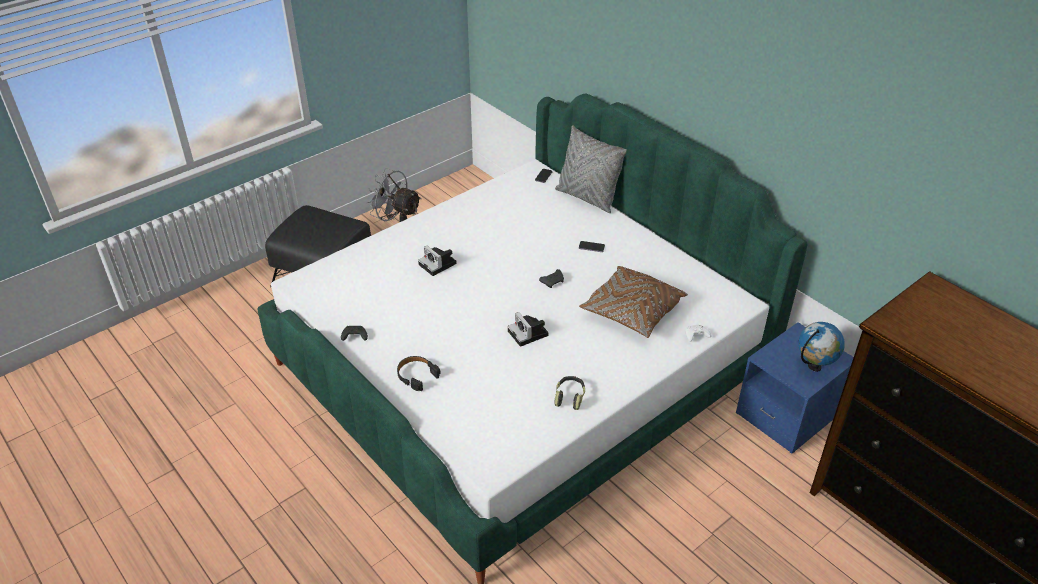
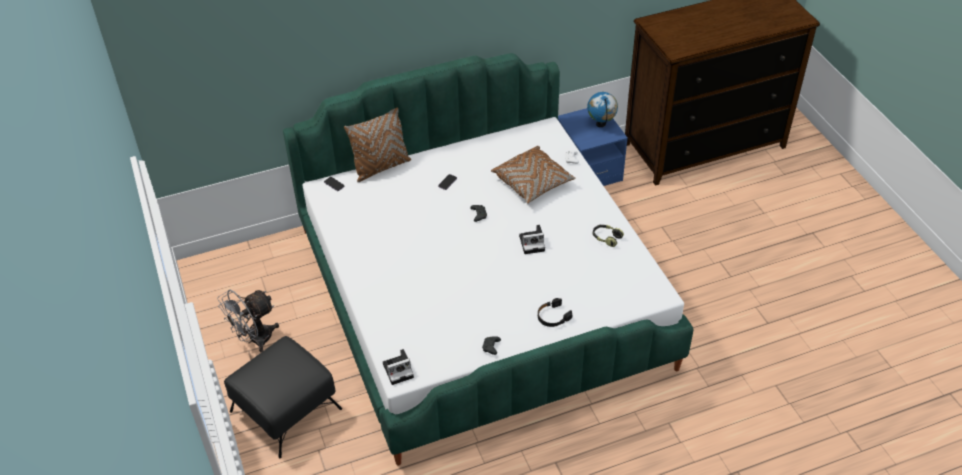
camera: 70 degrees left, 5 degrees up
camera [418,245,457,276] -> camera moved to [383,349,414,385]
grey pillow [555,125,626,213] -> brown pillow [344,107,411,182]

